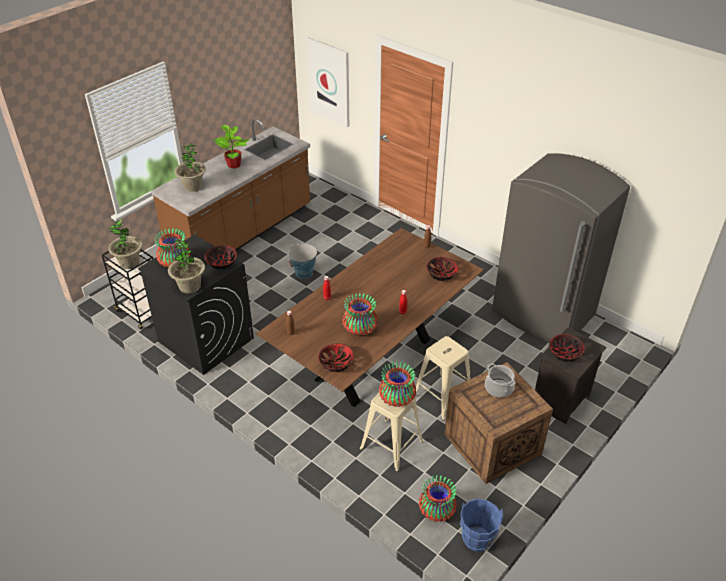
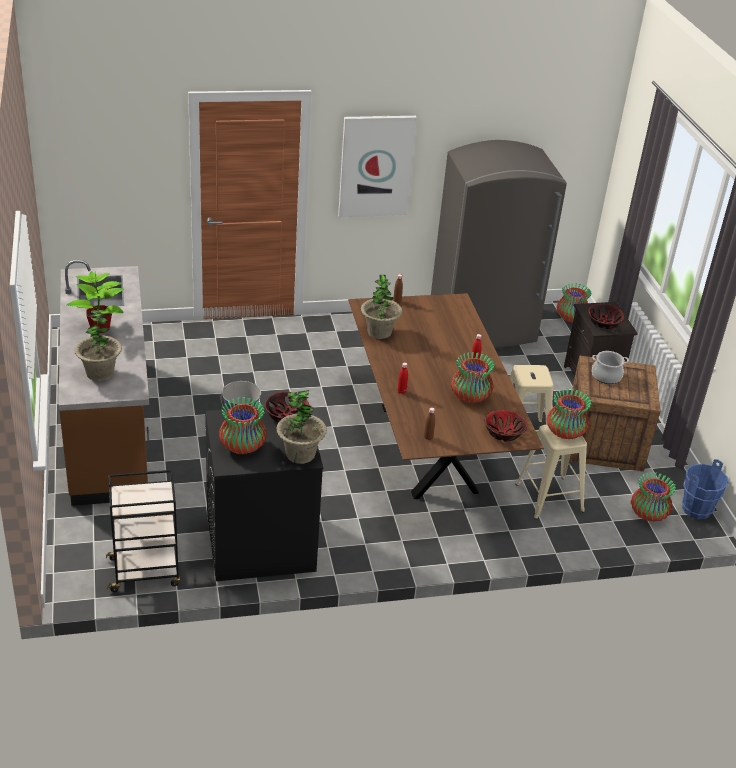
camera: 55 degrees left, 5 degrees down
potted plant [108,219,142,269] -> potted plant moved to [361,275,402,339]
picture [306,37,349,127] -> picture moved to [338,116,417,217]
bowl [426,257,459,281] -> none
none -> vase [557,283,592,322]

